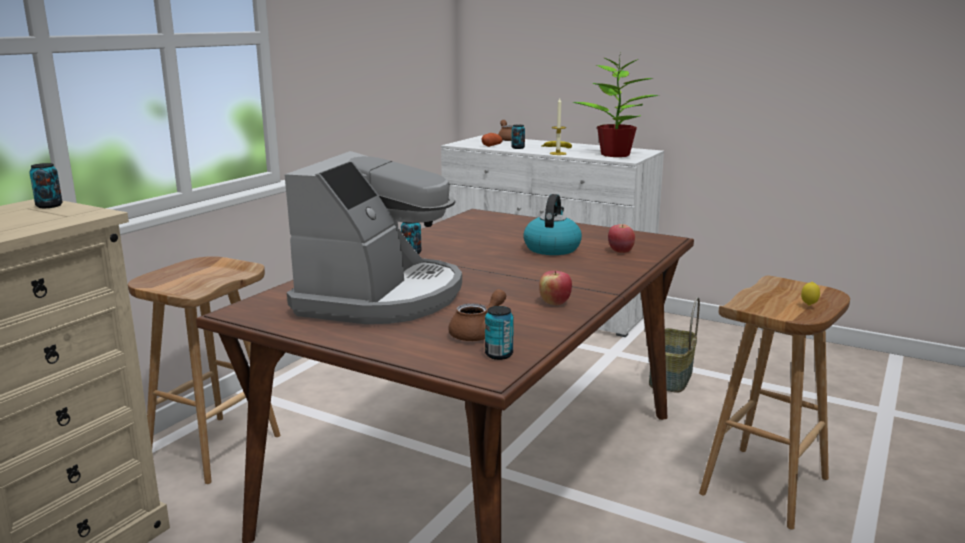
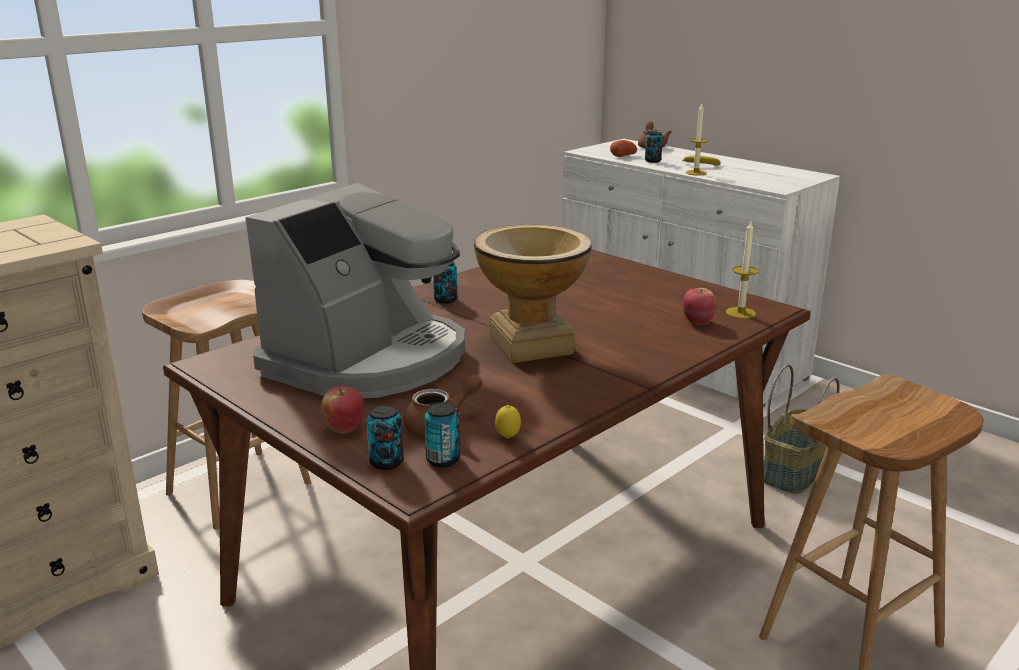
camera: 15 degrees right, 5 degrees up
can [29,163,63,208] -> can moved to [367,405,404,470]
kettle [523,194,582,255] -> none
apple [539,271,572,305] -> apple moved to [321,386,364,434]
potted plant [573,53,659,157] -> none
lemon [801,282,820,306] -> lemon moved to [495,405,521,439]
none -> vase [474,224,592,363]
none -> candle [726,221,759,319]

